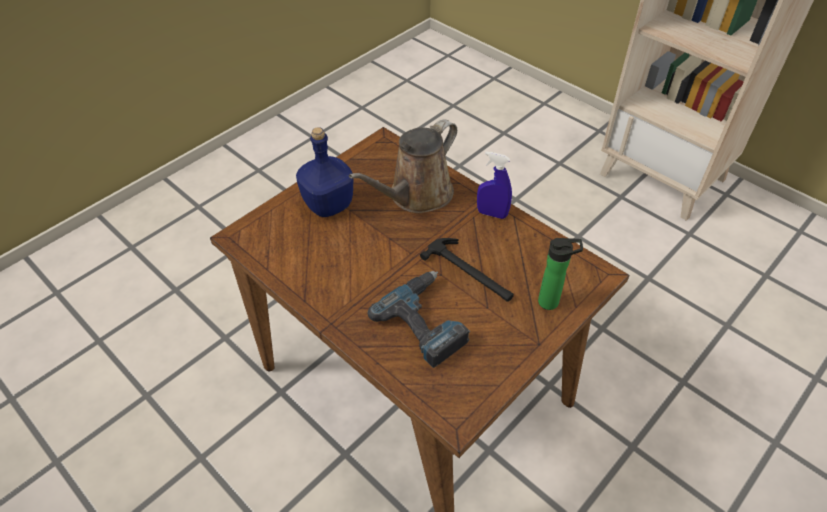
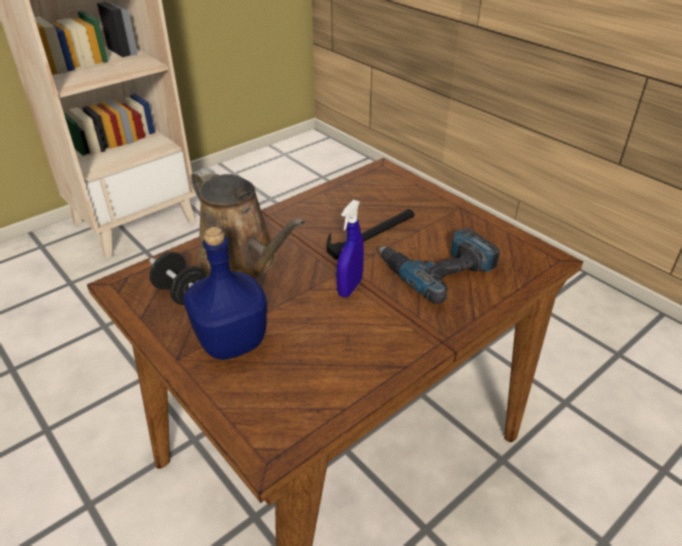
camera: 85 degrees left, 10 degrees down
blue spray bottle [477,151,512,219] -> blue spray bottle moved to [337,200,364,297]
bottle [538,238,583,310] -> none
none -> black dumbbell [149,252,207,305]

